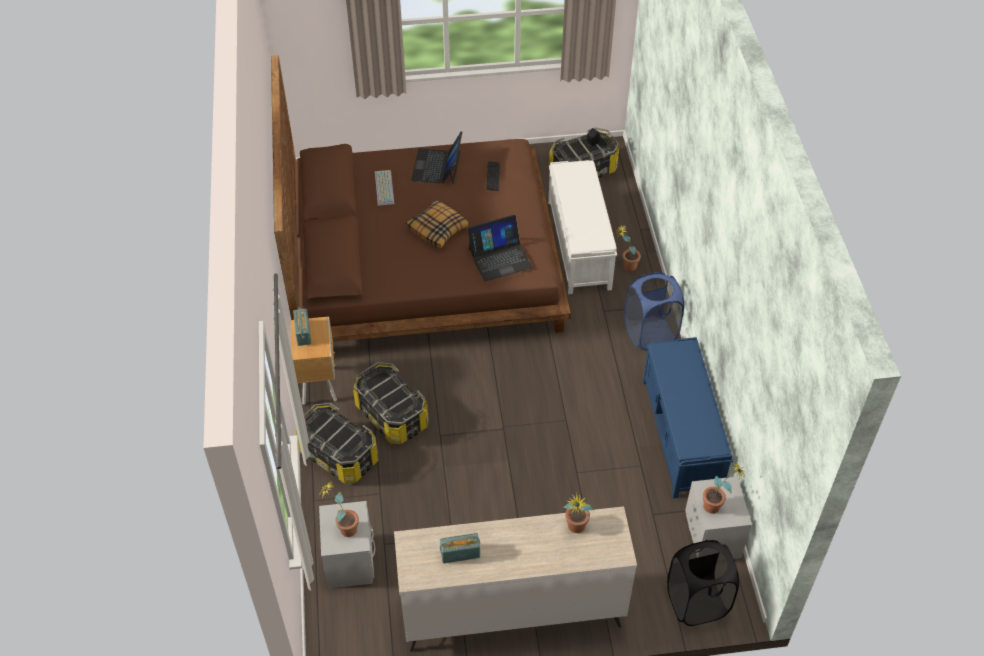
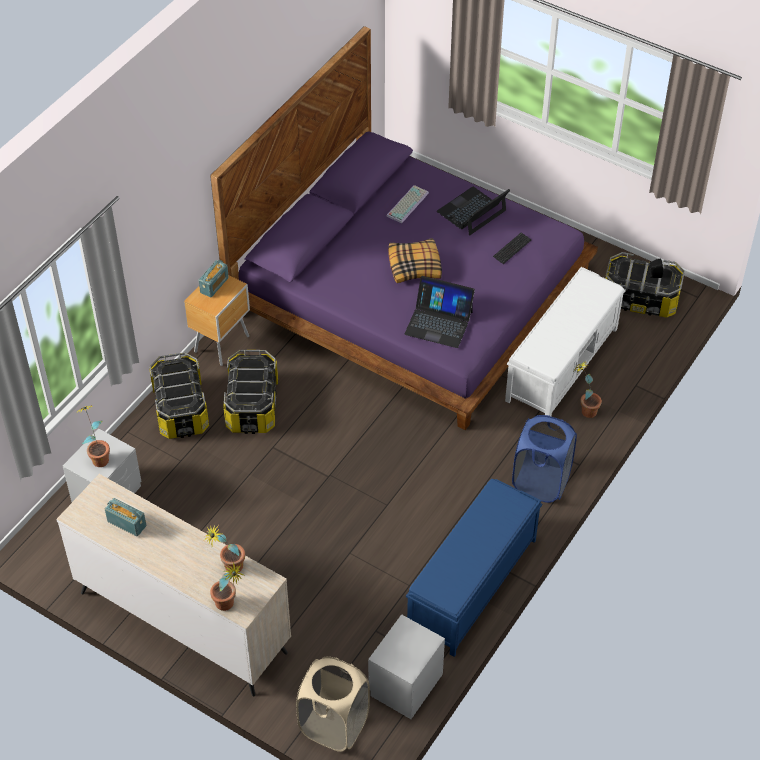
camera: 40 degrees right, 0 degrees up
brown bed [271,55,571,342] -> purple bed [210,26,598,430]
black laundry basket [667,540,739,626] -> beige laundry basket [296,656,370,752]
potted plant [703,462,745,514] -> potted plant moved to [210,561,244,611]

